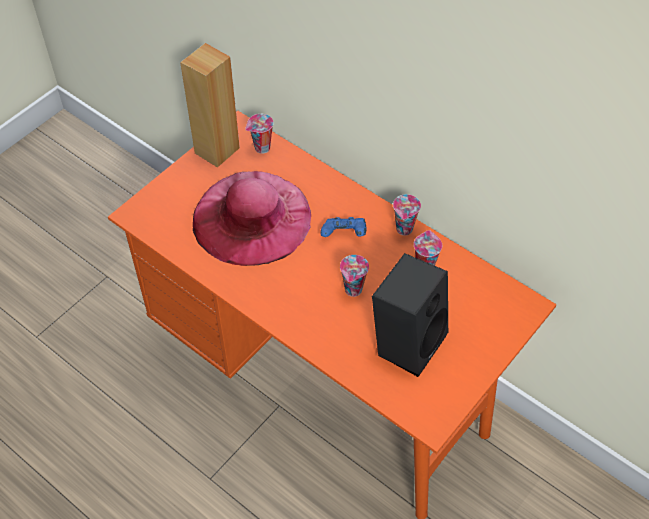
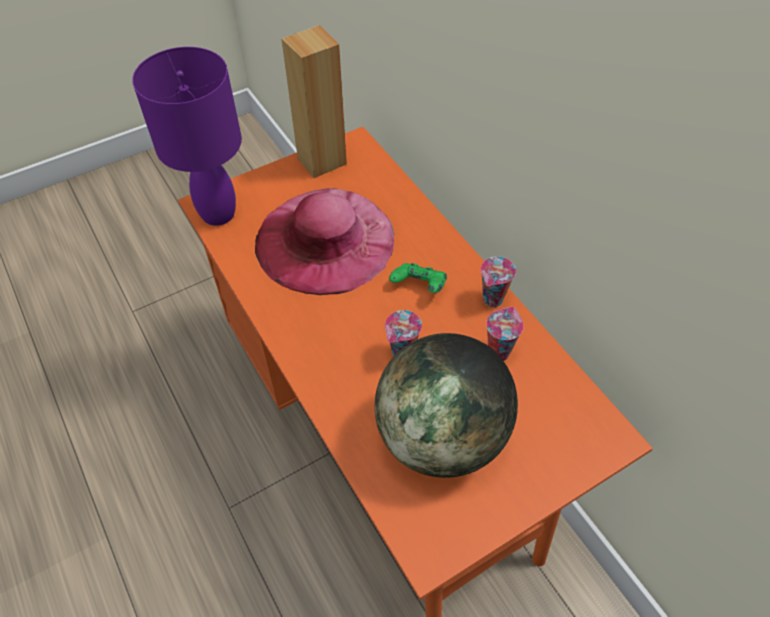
camera: 20 degrees right, 0 degrees up
cup [245,114,274,154] -> none
blue game controller [320,217,367,237] -> green game controller [389,263,447,293]
black speaker [372,253,448,377] -> globe [375,333,518,478]
none -> purple table lamp [132,47,242,226]

